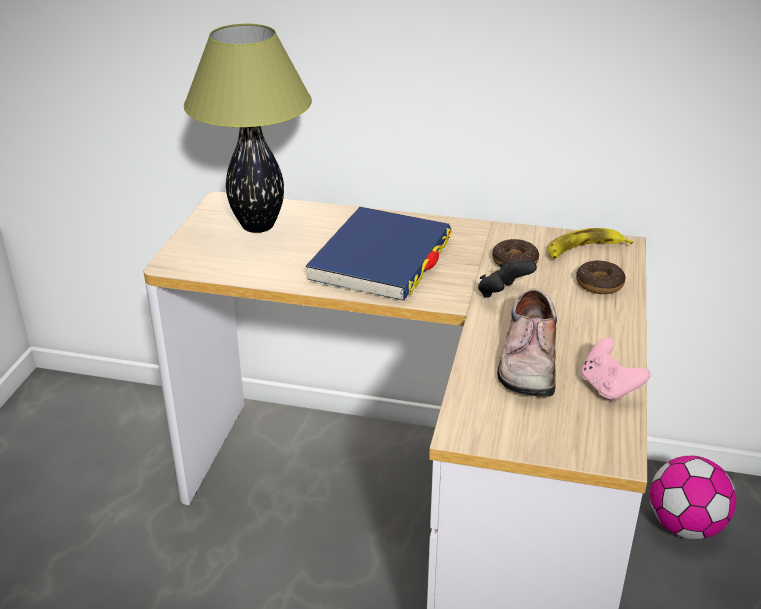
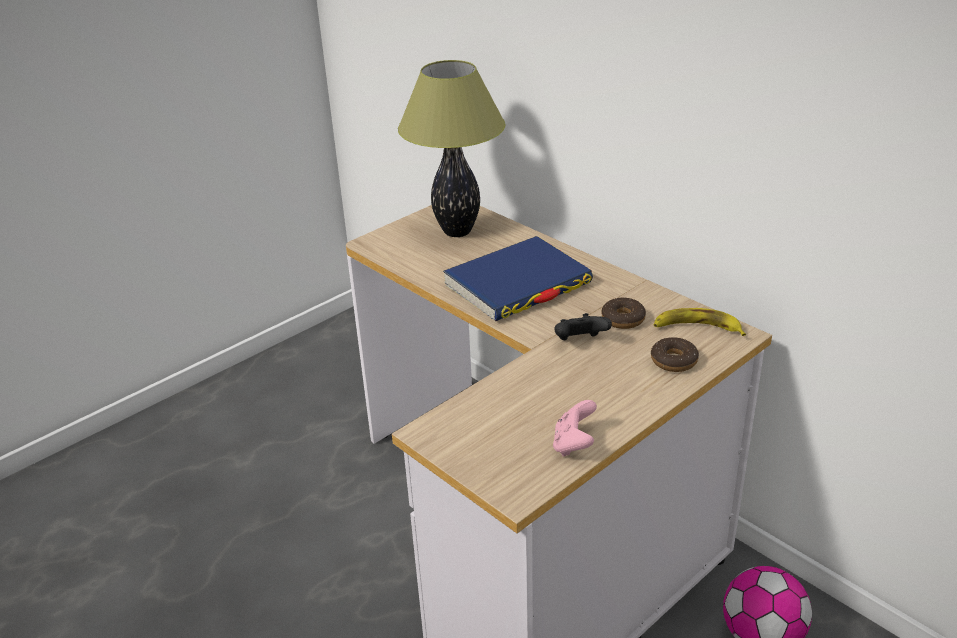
camera: 35 degrees right, 0 degrees up
shoe [497,289,557,397] -> none

